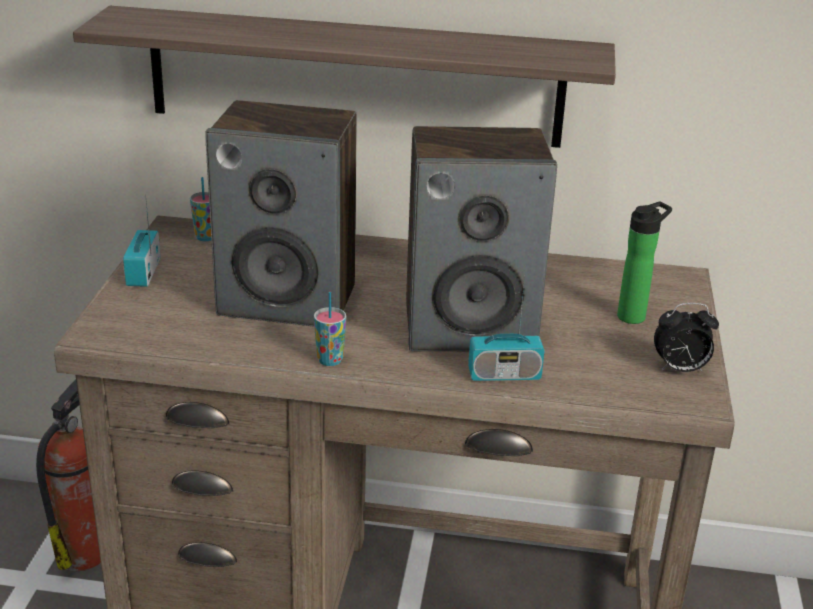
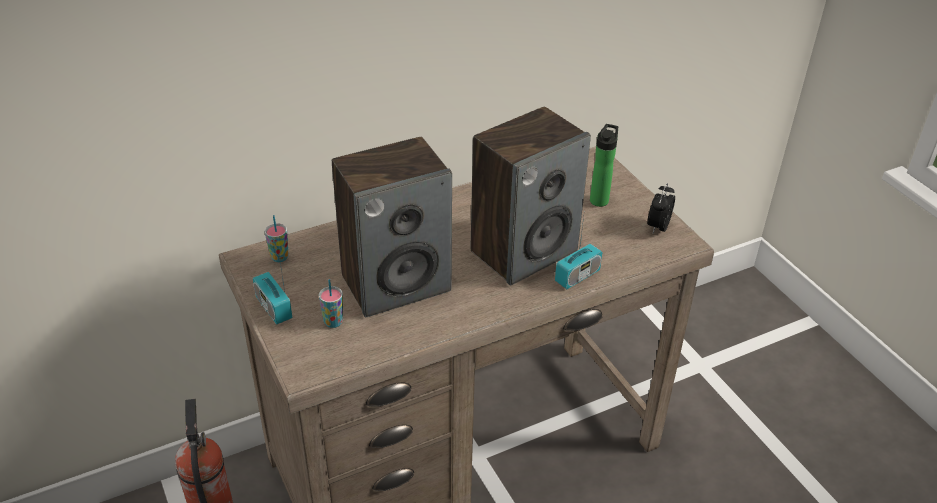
camera: 35 degrees left, 10 degrees up
shelf [73,6,616,148] -> none
cup [314,292,346,366] -> cup moved to [319,279,343,328]
alarm clock [654,303,719,372] -> alarm clock turned 150 degrees clockwise [647,183,675,233]

